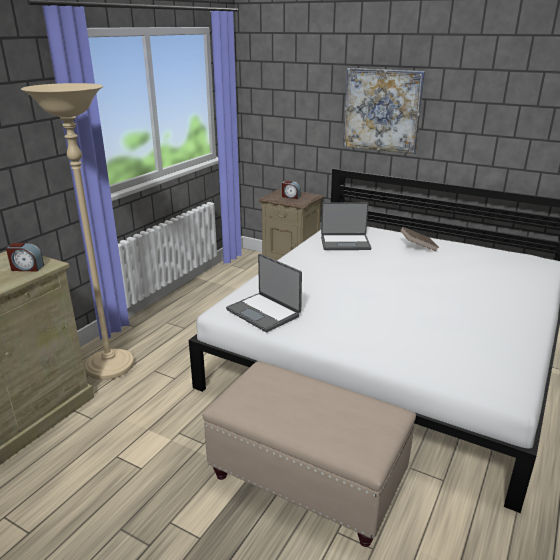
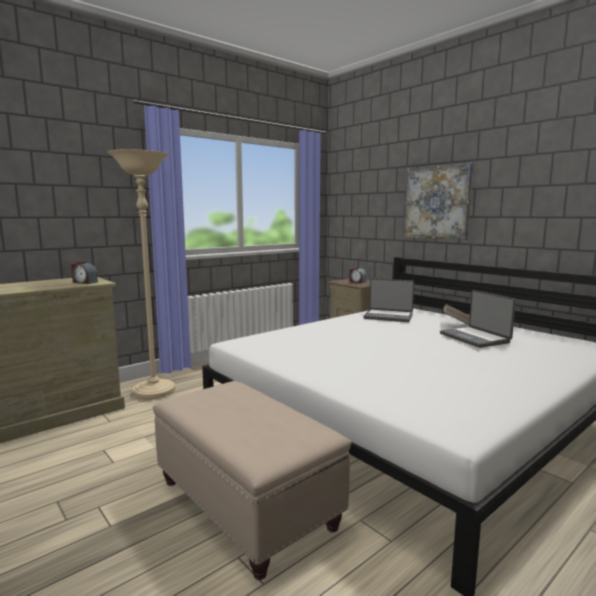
camera: 20 degrees right, 15 degrees down
laptop [226,254,302,332] -> laptop moved to [440,290,516,348]

